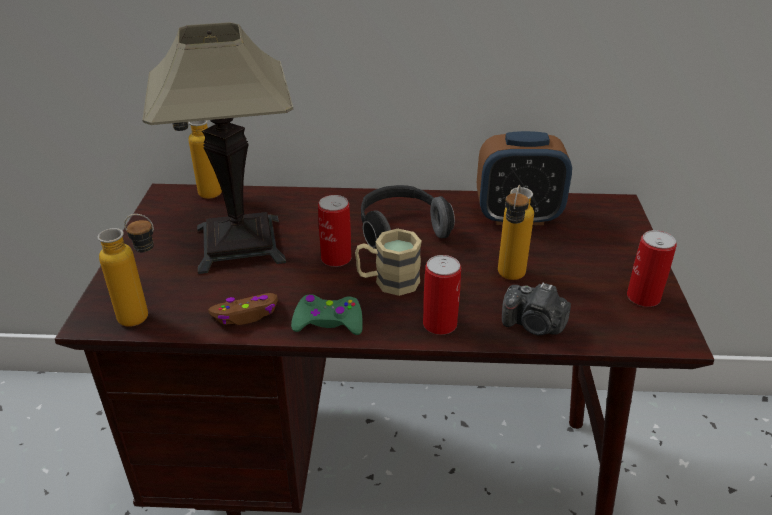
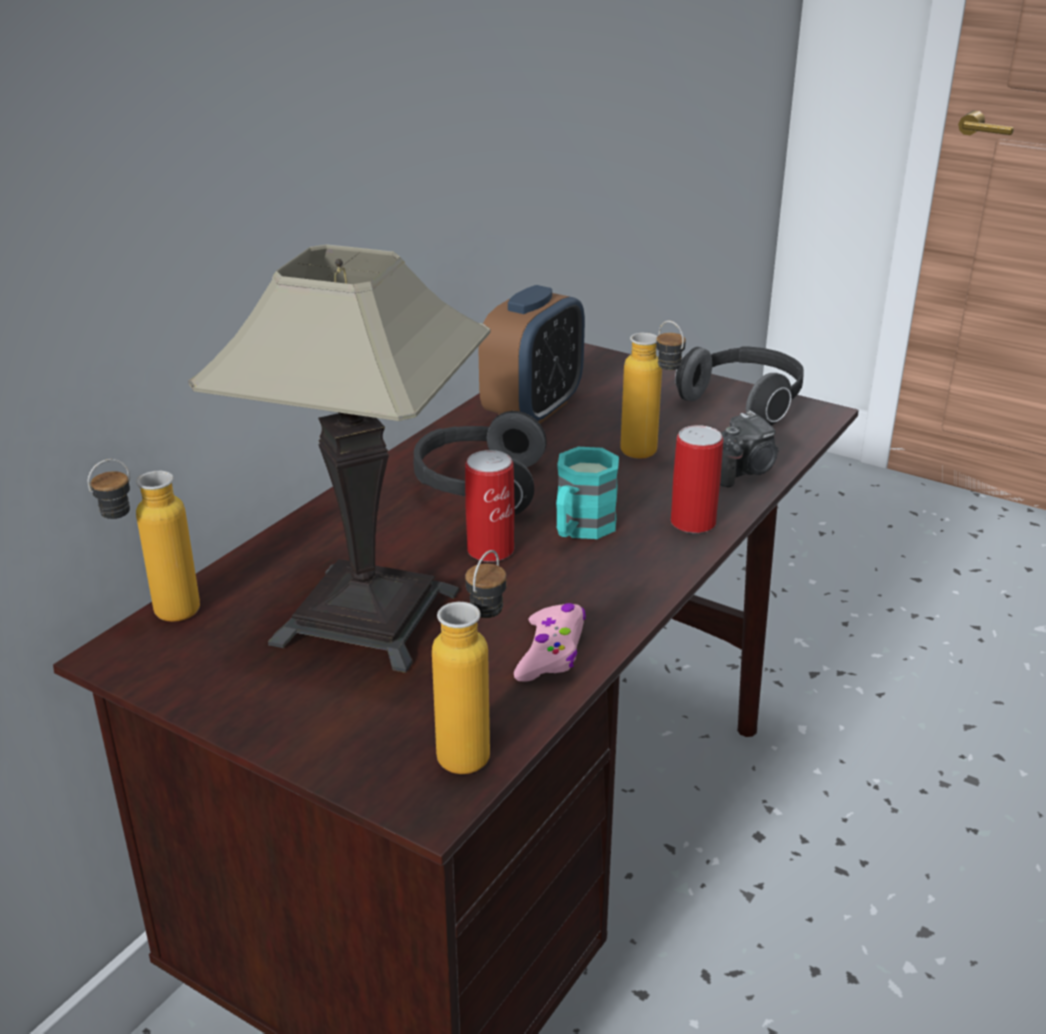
camera: 60 degrees left, 5 degrees down
brown game controller [208,293,278,325] -> pink game controller [514,603,586,682]
green game controller [291,295,363,335] -> none
beige mug [355,229,422,296] -> turquoise mug [556,447,619,539]
can [627,230,677,307] -> headphones [675,347,804,426]

